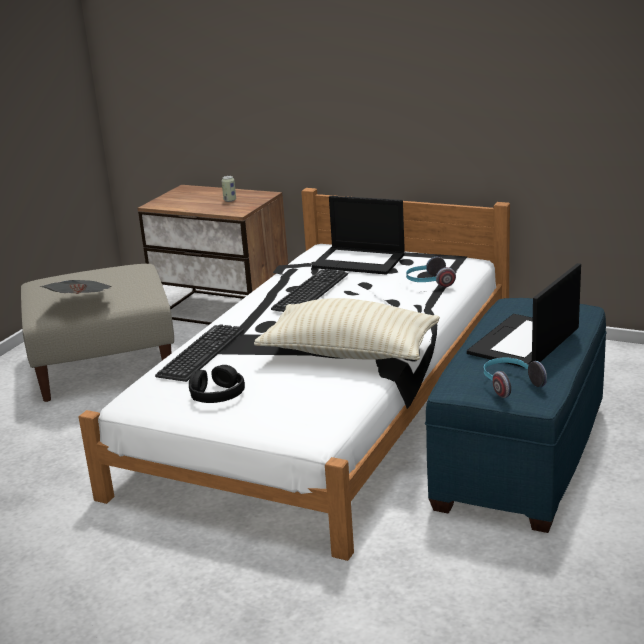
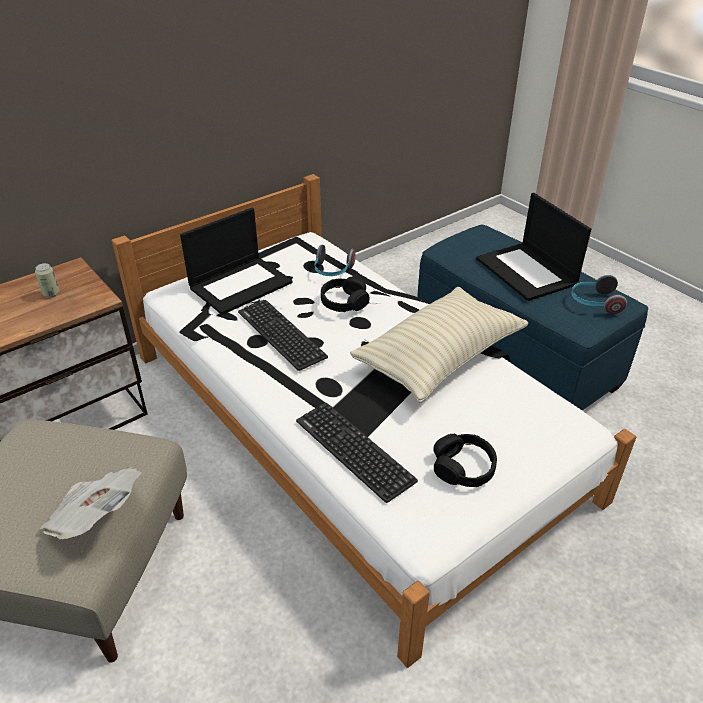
camera: 65 degrees left, 15 degrees up
none -> black headphones [321,277,369,312]

